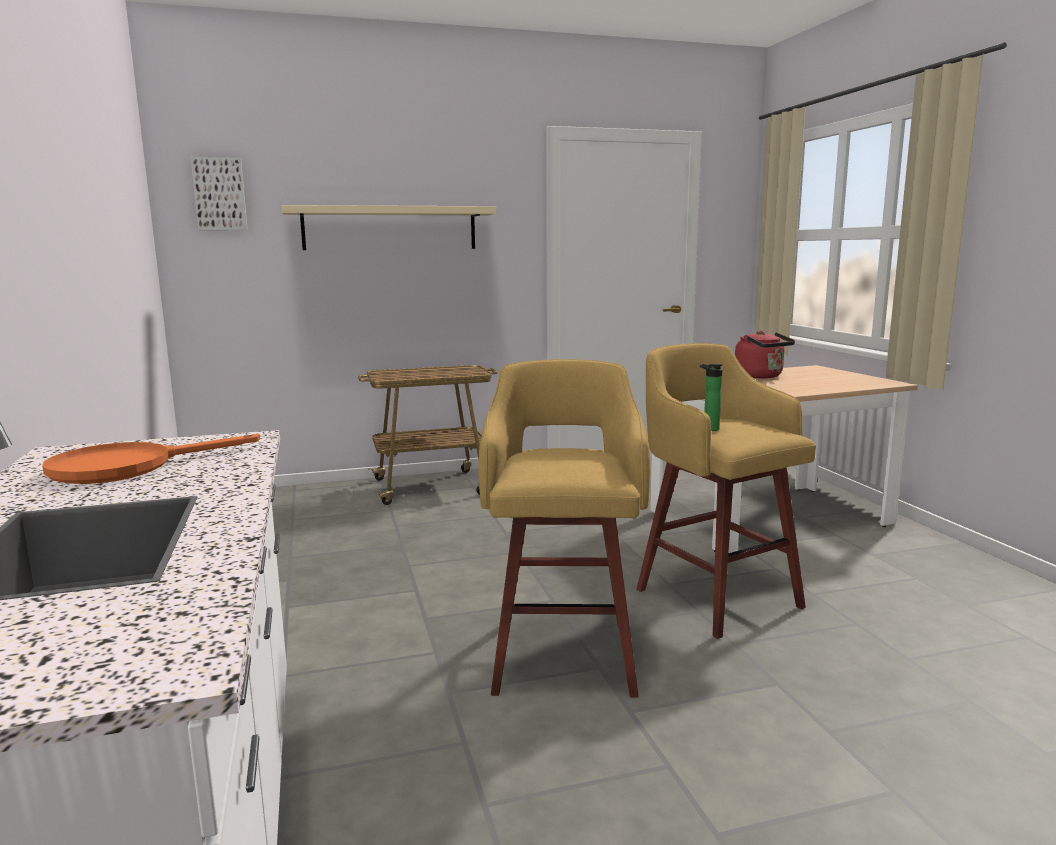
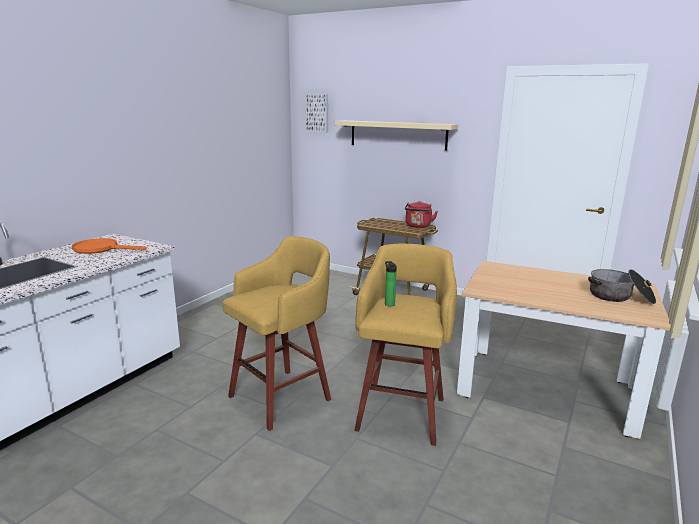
camera: 45 degrees right, 5 degrees up
red kettle [735,331,795,379] -> red kettle moved to [405,201,438,228]
none -> cooking pot [588,269,656,304]

